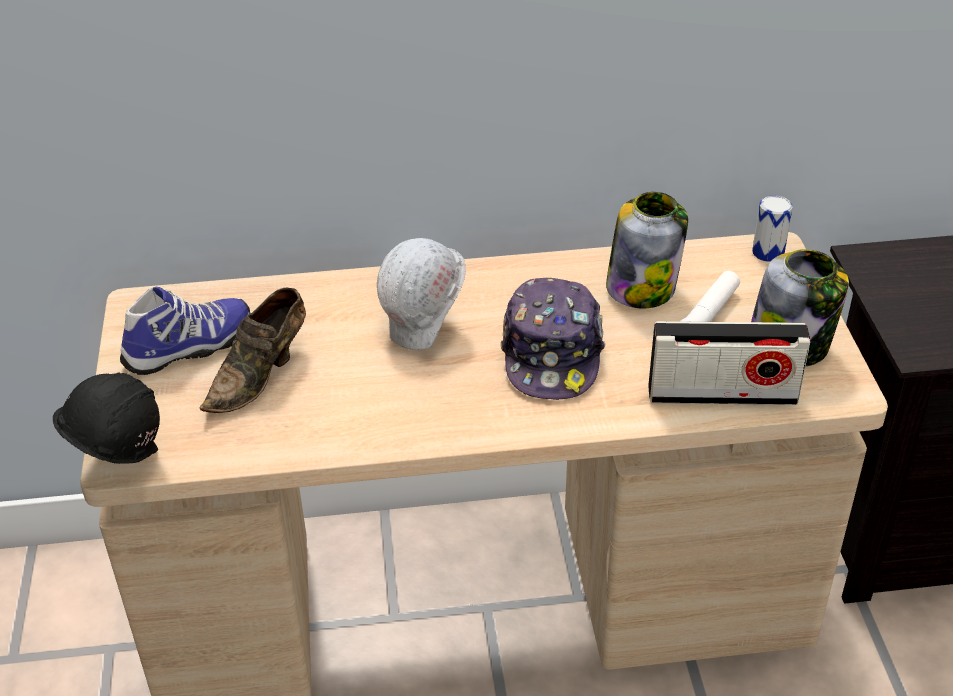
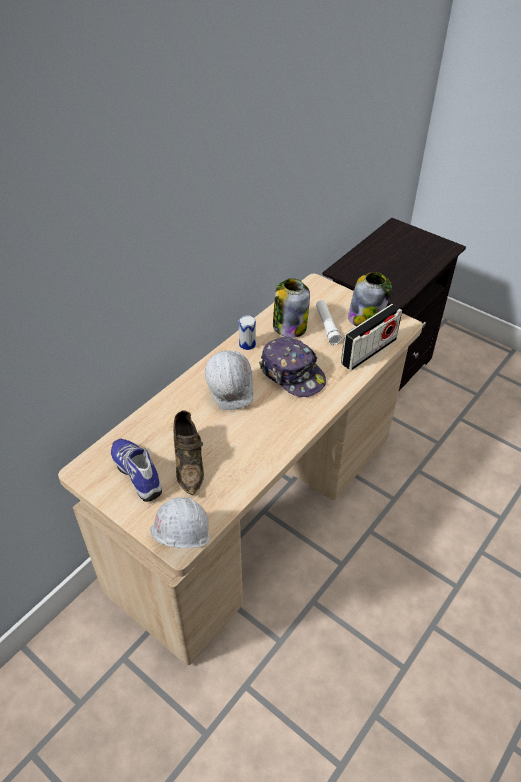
camera: 45 degrees left, 5 degrees up
black hard hat [53,372,160,464] -> white hard hat [149,497,210,548]
shoe [120,286,250,375] -> shoe turned 45 degrees counterclockwise [111,439,162,502]
can [752,195,793,262] -> can moved to [239,315,256,350]

